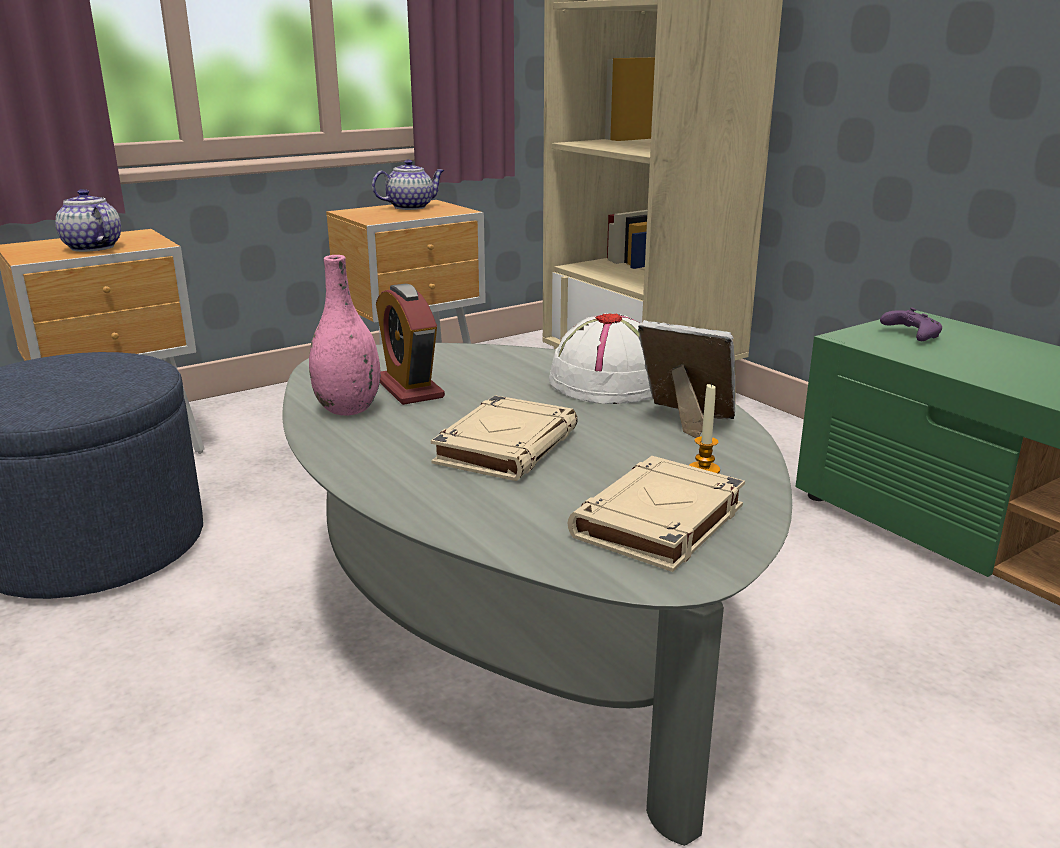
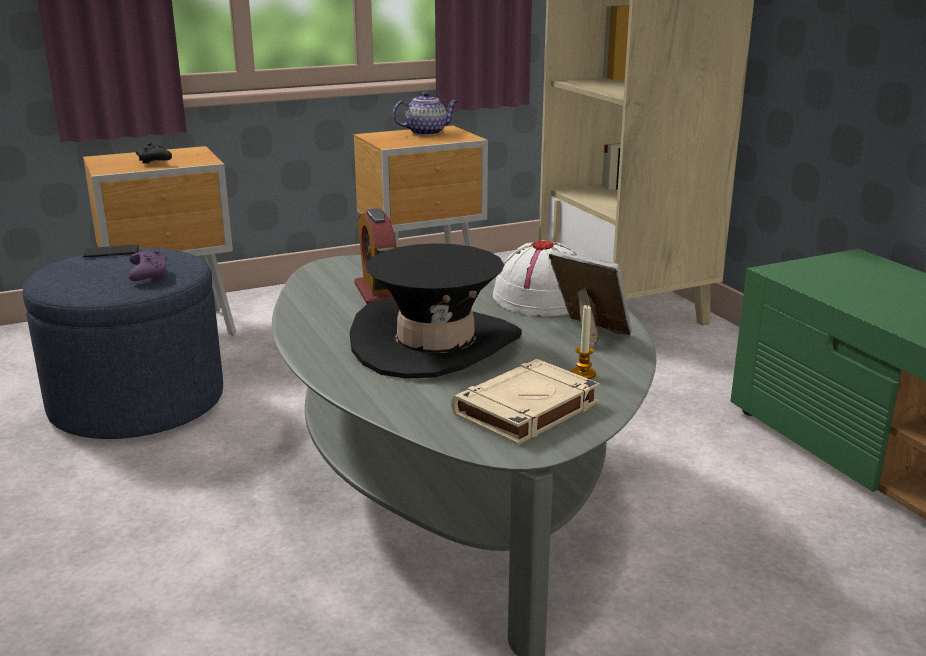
camera: 10 degrees right, 0 degrees up
teapot [56,189,121,252] -> black game controller [136,143,172,163]
pink vase [309,255,381,415] -> none
beige book [431,395,578,481] -> black hat [350,243,522,379]
purple game controller [880,307,942,341] -> purple game controller moved to [129,250,167,281]
none -> phone [83,245,139,258]

